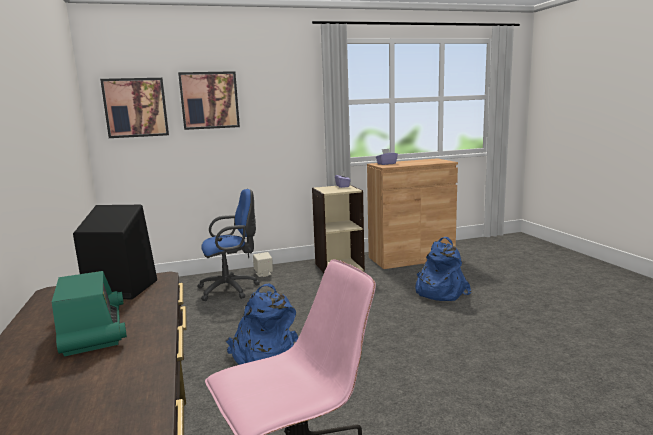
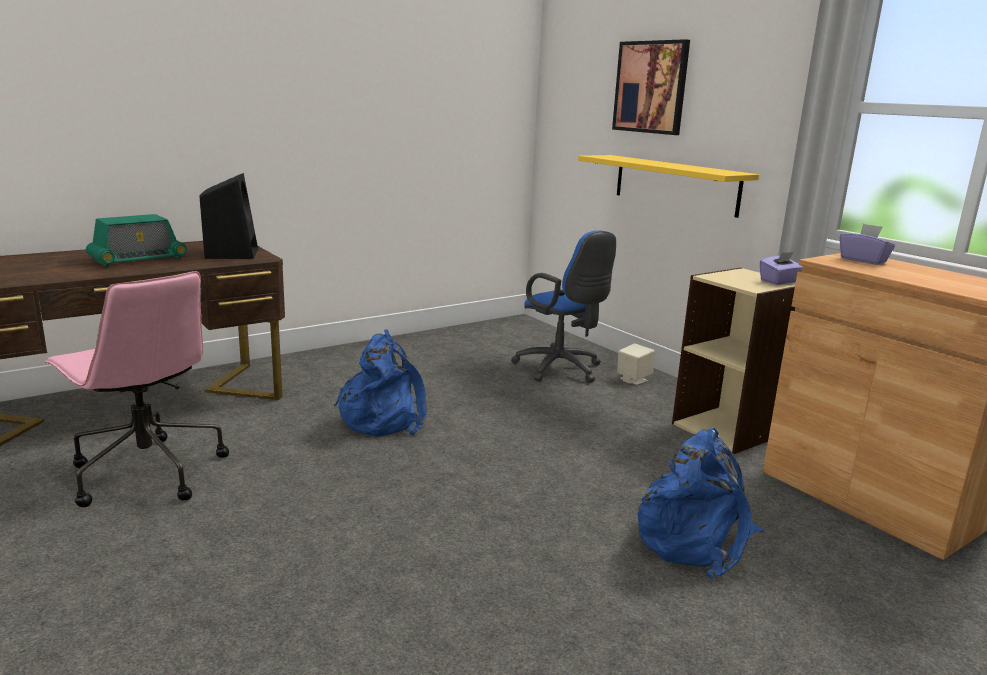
camera: 70 degrees right, 5 degrees up
picture [100,78,169,138] -> none
none -> yellow shelf [578,155,759,218]

